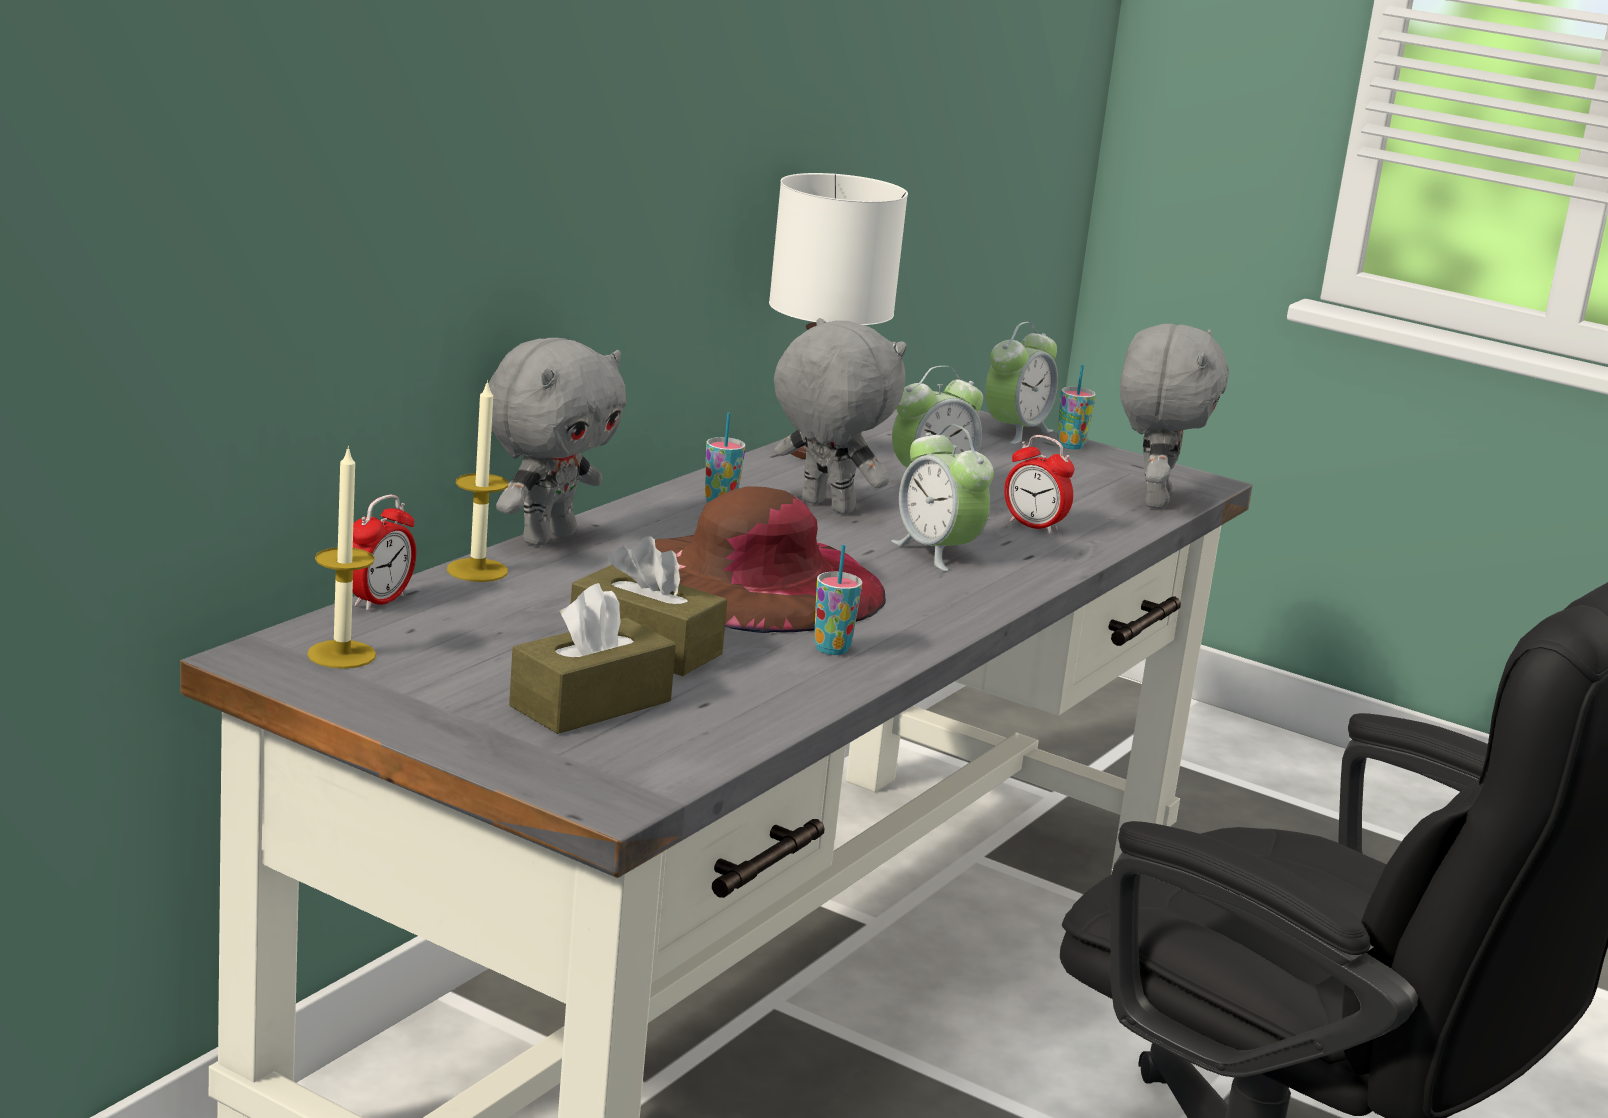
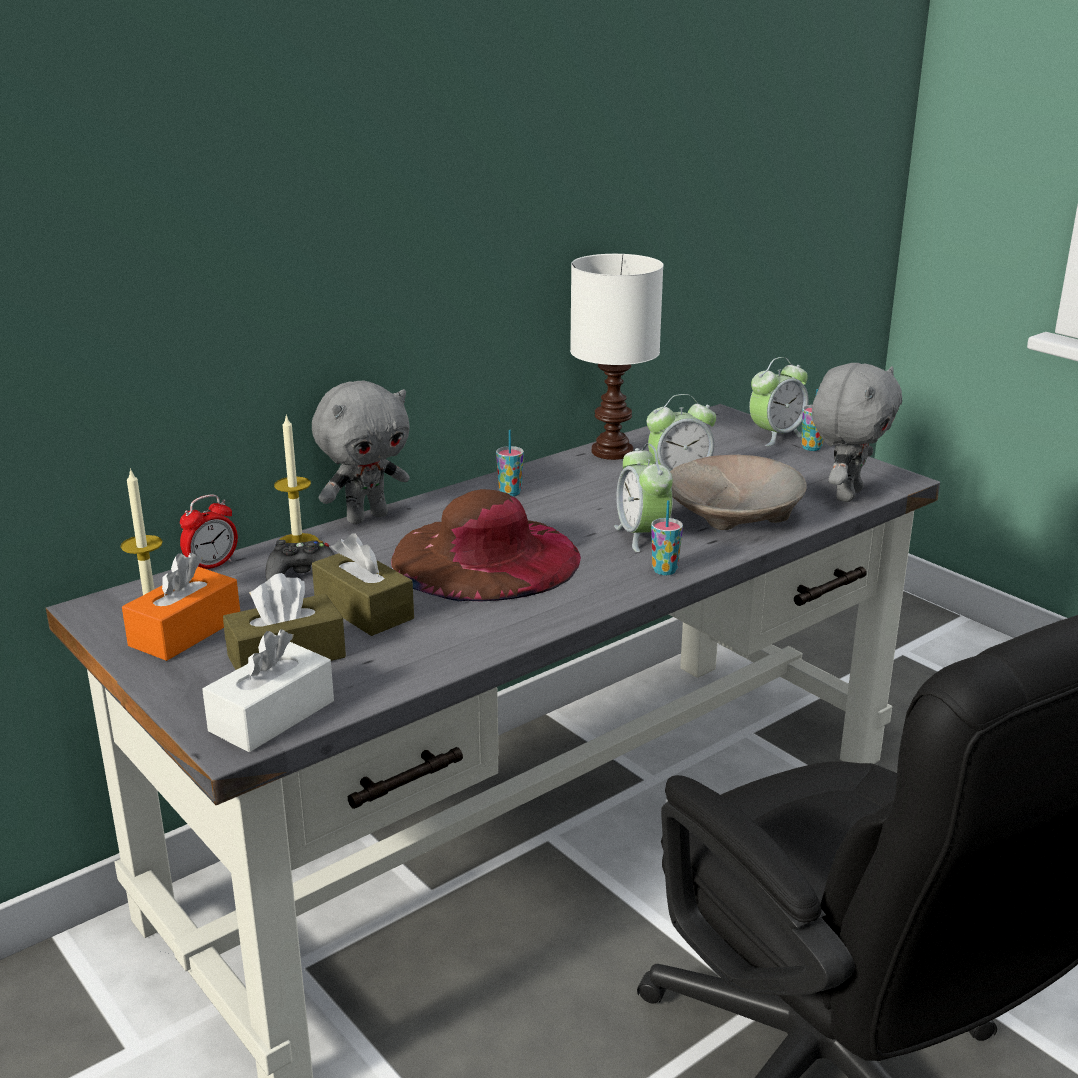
camera: 20 degrees right, 5 degrees up
grey plush toy [774,318,907,514] -> none
cup [814,545,862,655] -> cup moved to [651,500,683,575]
alarm clock [1004,435,1074,534] -> beige bowl [670,455,807,530]
none -> orange tissue box [122,553,240,661]
none -> white tissue box [202,630,334,752]
none -> black game controller [265,540,335,580]

